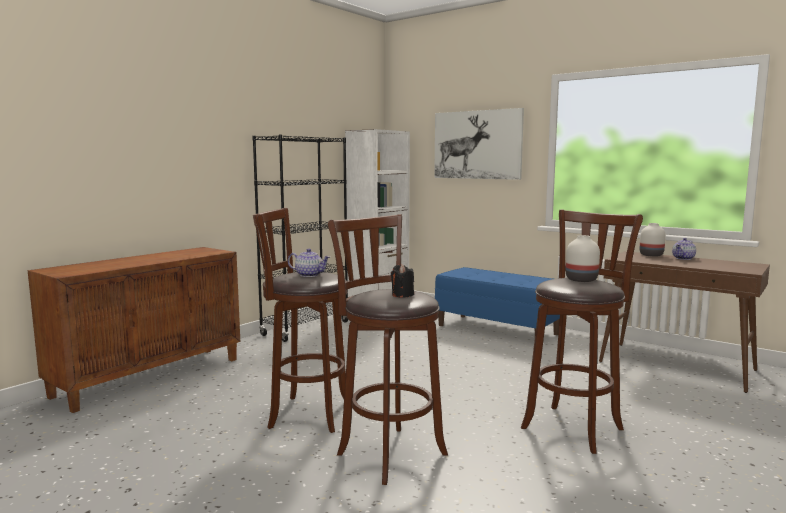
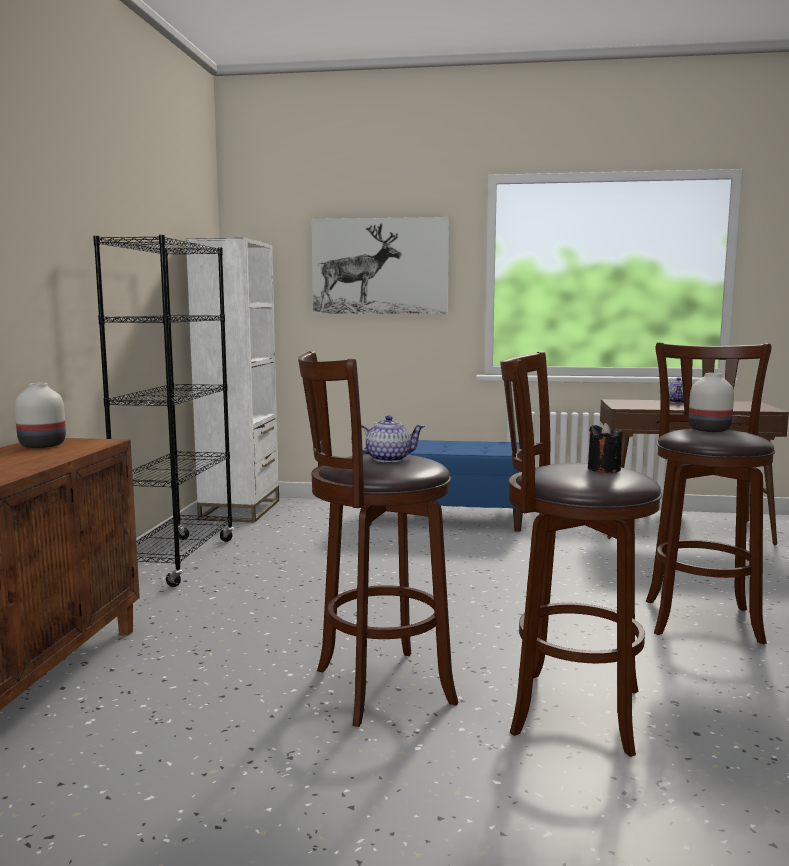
camera: 30 degrees left, 0 degrees up
white vase [640,223,666,257] -> white vase moved to [15,383,66,448]

